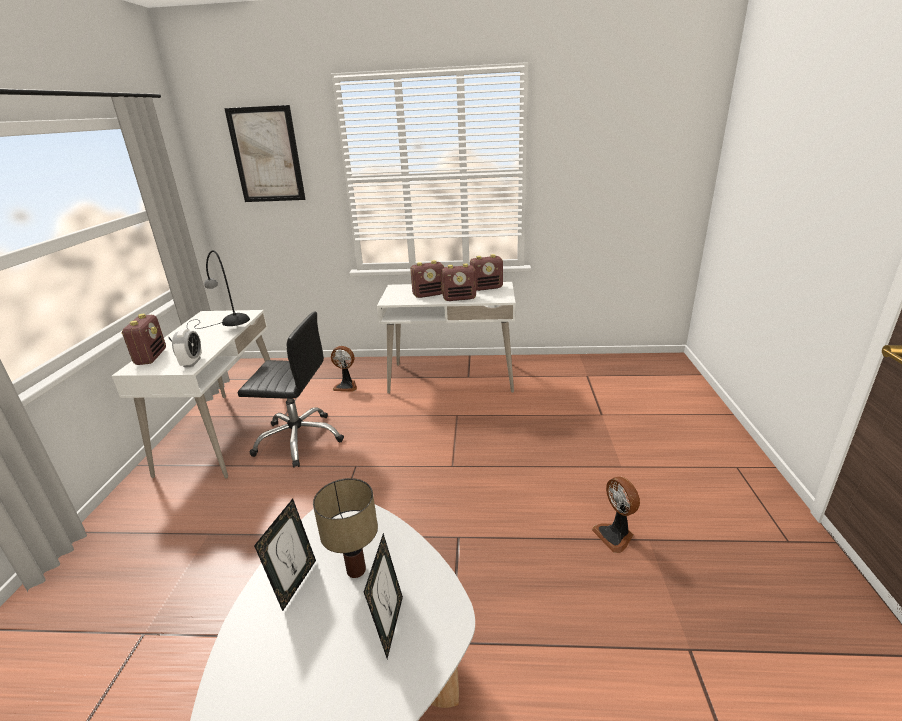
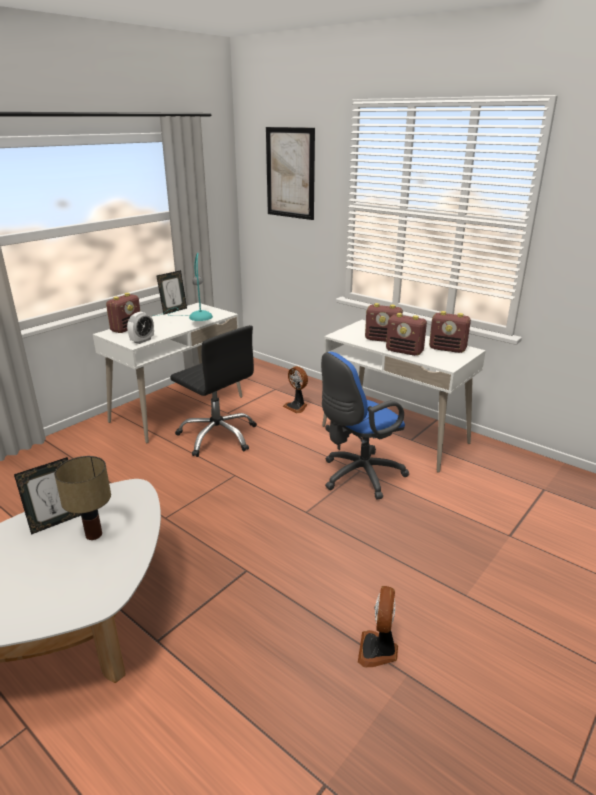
camera: 35 degrees right, 0 degrees up
black table lamp [168,250,250,342] -> turquoise table lamp [151,253,213,321]
picture frame [364,533,403,659] -> picture frame moved to [157,270,187,315]
none -> blue office chair [321,352,409,500]

